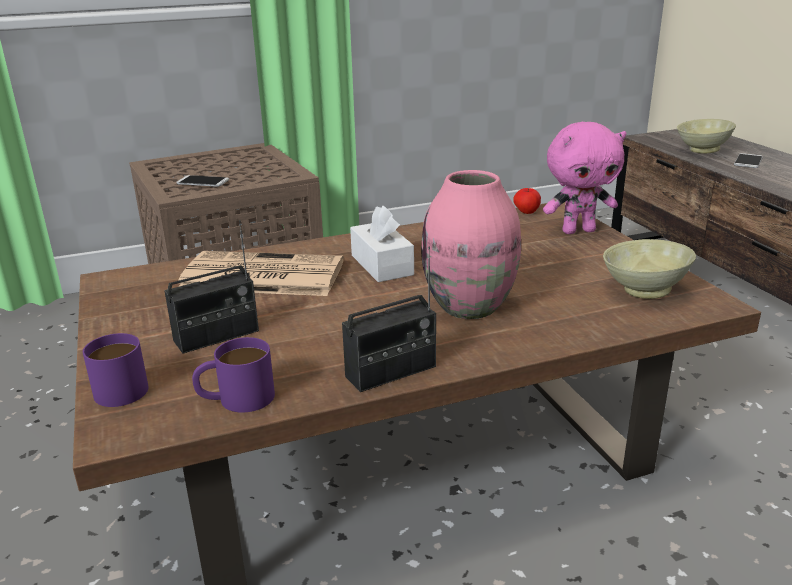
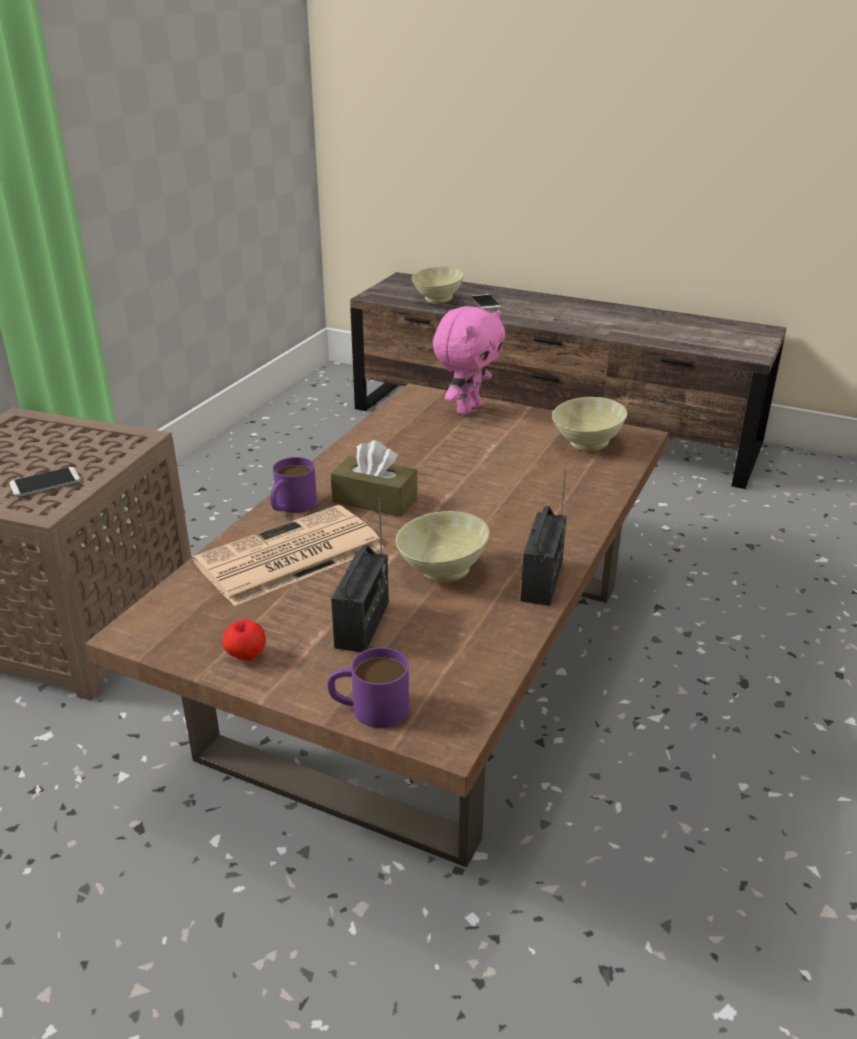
camera: 45 degrees left, 5 degrees up
purple mug [192,337,275,413] -> purple mug moved to [270,457,317,513]
white tissue box [350,205,414,282] -> brown tissue box [331,440,417,517]
pink vase [421,170,521,319] -> none
apple [513,188,541,214] -> apple moved to [222,620,266,660]
none -> beige bowl [396,511,490,583]

